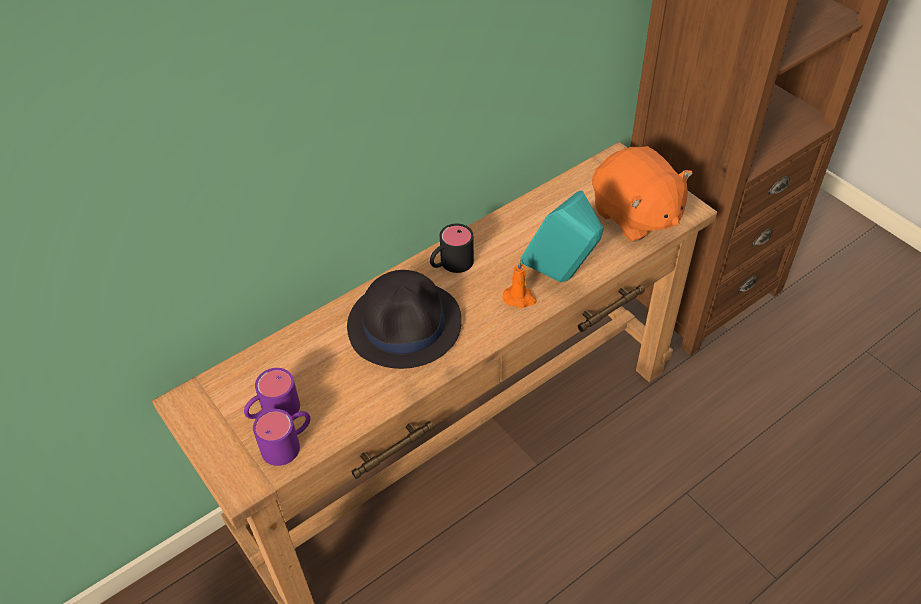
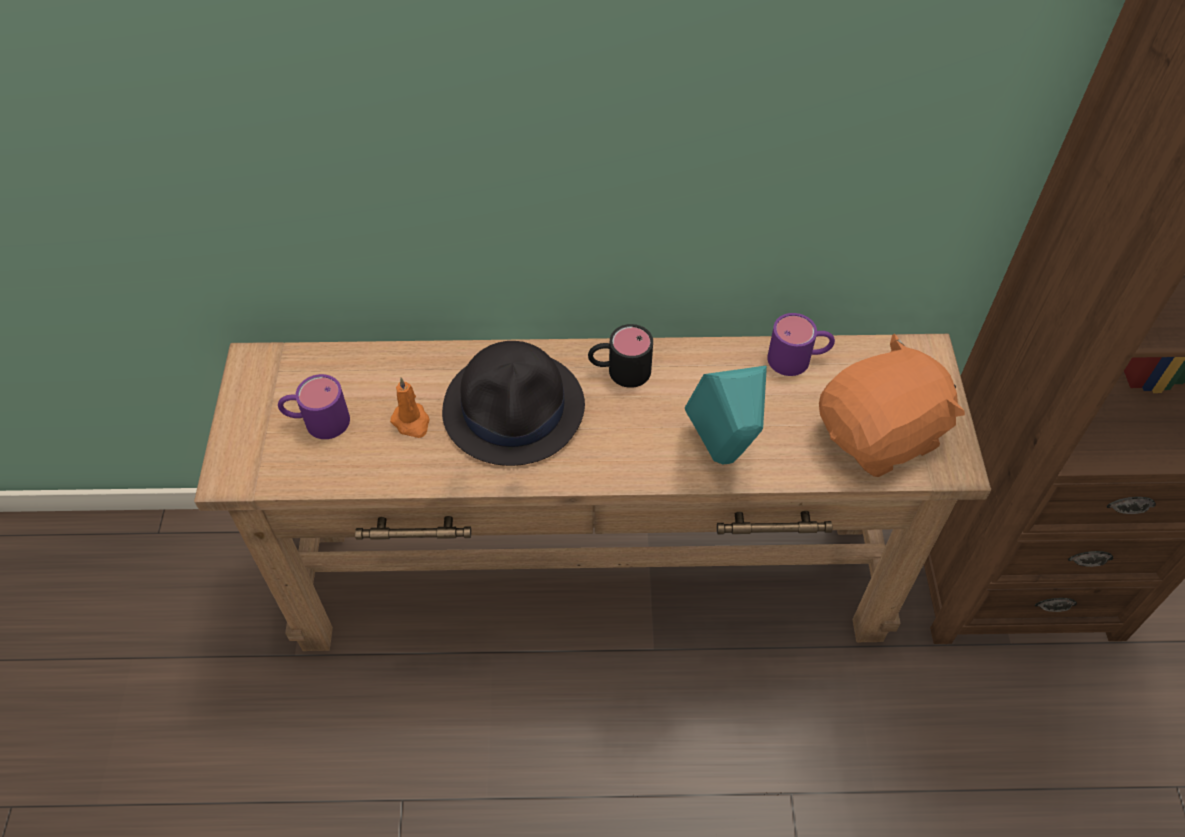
camera: 35 degrees right, 5 degrees up
purple mug [253,409,310,466] -> purple mug moved to [767,313,835,376]
orange candle [503,260,537,308] -> orange candle moved to [390,378,430,438]
orange plush toy [592,146,693,242] -> orange plush toy turned 120 degrees counterclockwise [819,334,965,477]

